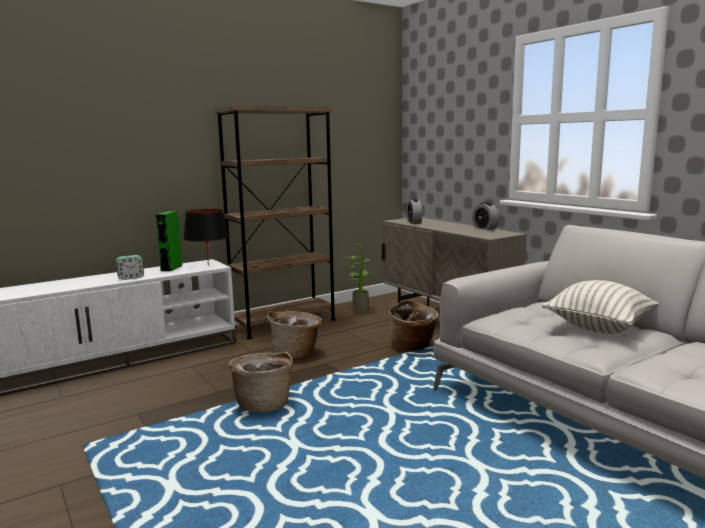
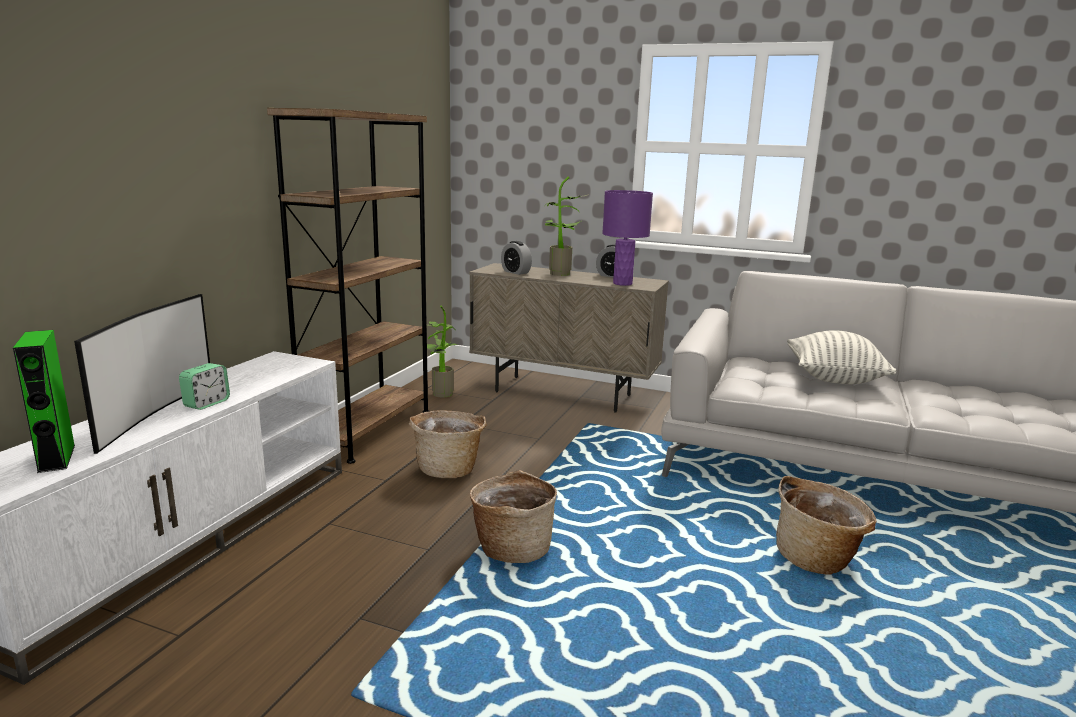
camera: 35 degrees left, 5 degrees up
green speaker [155,211,183,271] -> green speaker moved to [13,330,75,473]
black table lamp [184,209,229,266] -> none
basket [389,300,438,351] -> basket moved to [776,476,877,575]
none -> television [74,294,210,454]
none -> potted plant [545,176,589,276]
none -> purple table lamp [602,190,653,286]

